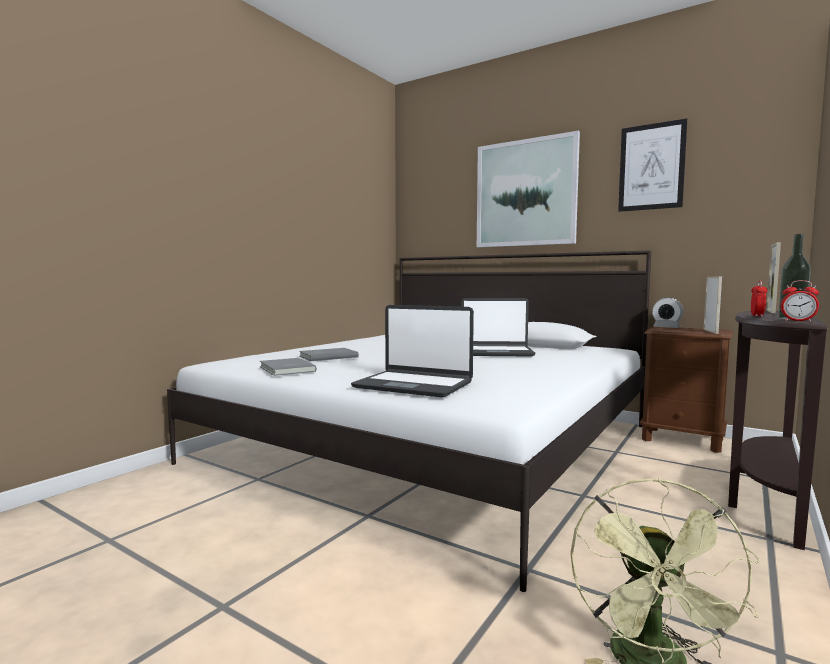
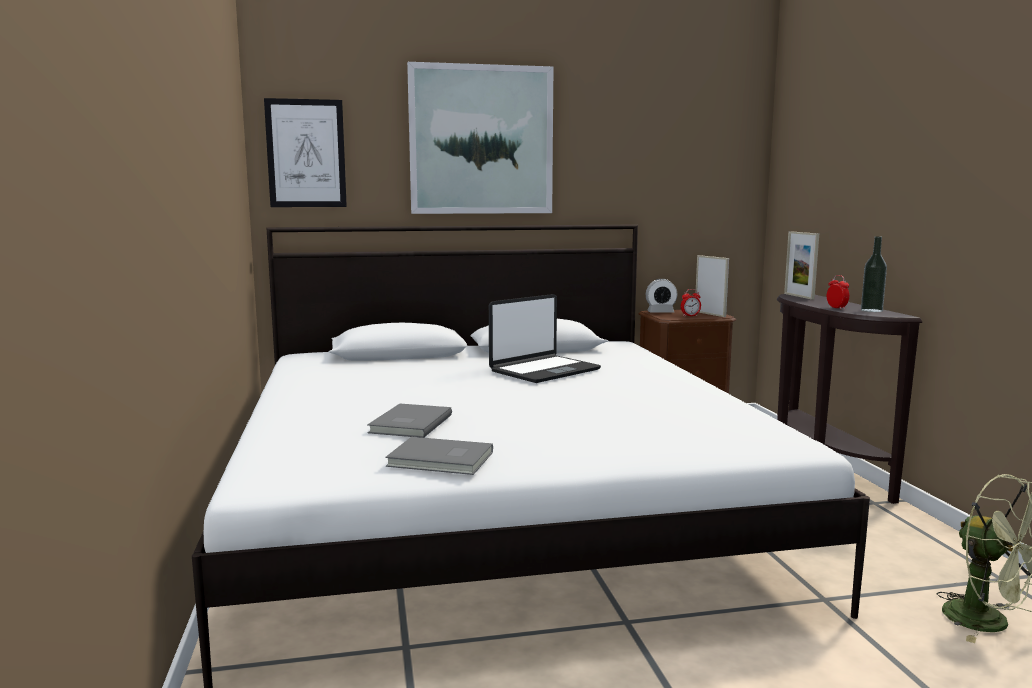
camera: 45 degrees left, 5 degrees up
laptop [351,305,474,398] -> none
picture [618,119,687,212] -> picture moved to [264,98,347,207]
alarm clock [781,280,819,322] -> alarm clock moved to [681,289,701,316]

